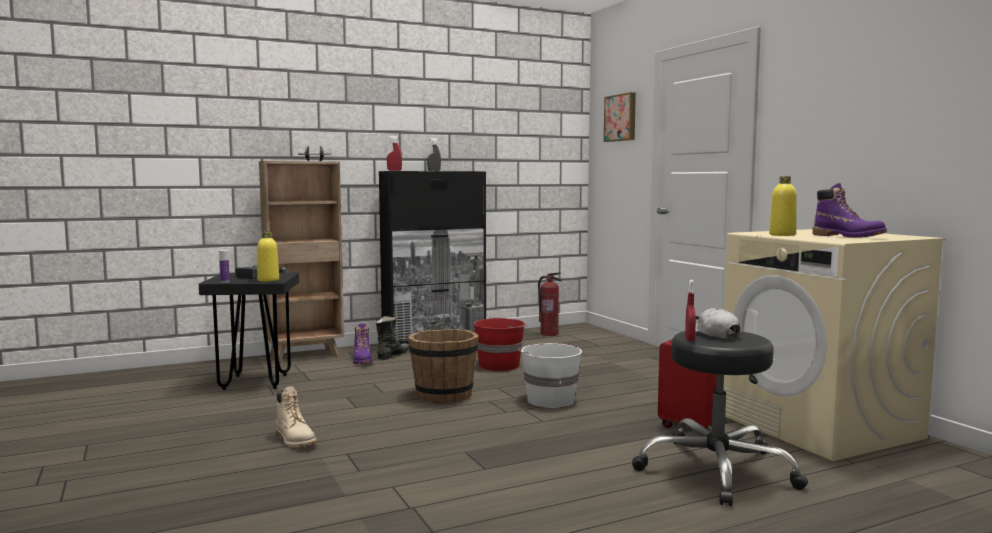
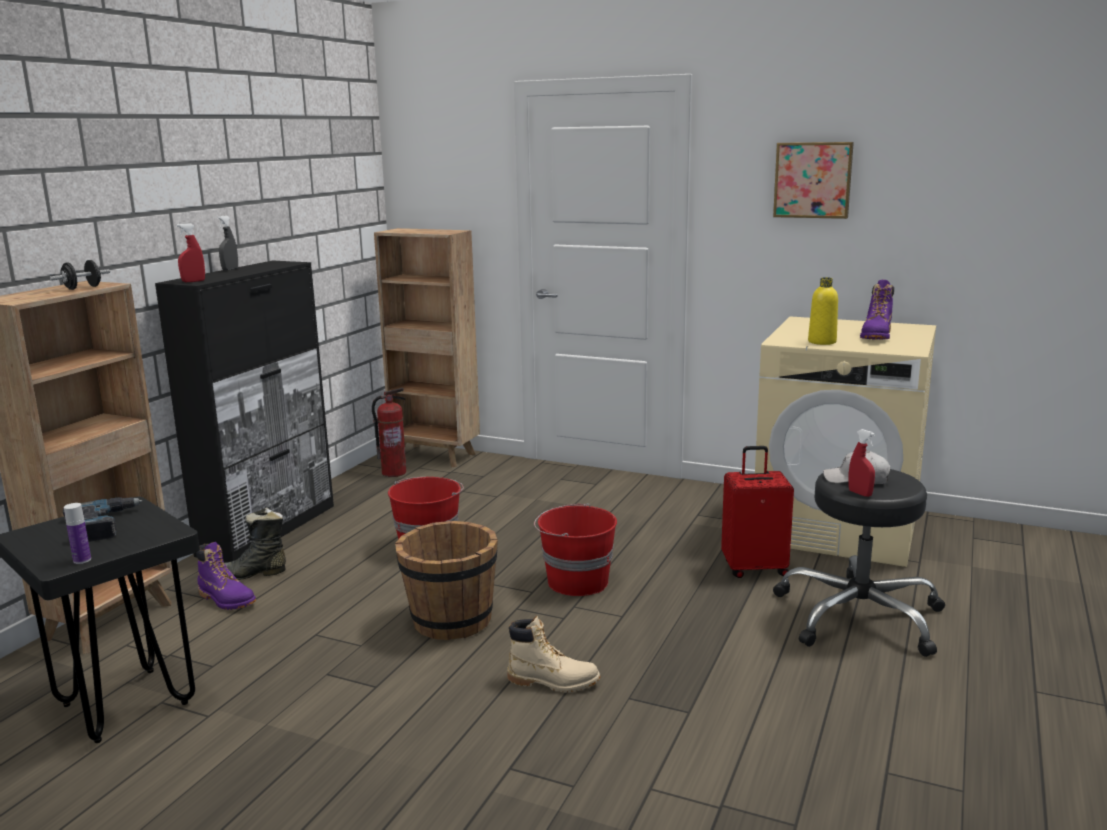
camera: 40 degrees left, 10 degrees up
yellow bottle [257,231,279,282] -> none
beige boot [276,386,317,448] -> beige boot moved to [507,616,600,693]
black boot [376,316,409,360] -> black boot turned 90 degrees counterclockwise [224,508,286,580]
white bucket [519,343,582,408] -> red bucket [534,503,617,596]
picture [604,92,636,142] -> picture moved to [773,142,854,219]
purple boot [813,183,887,238] -> purple boot turned 105 degrees clockwise [860,280,894,340]
none -> brown bookcase [374,228,480,467]

